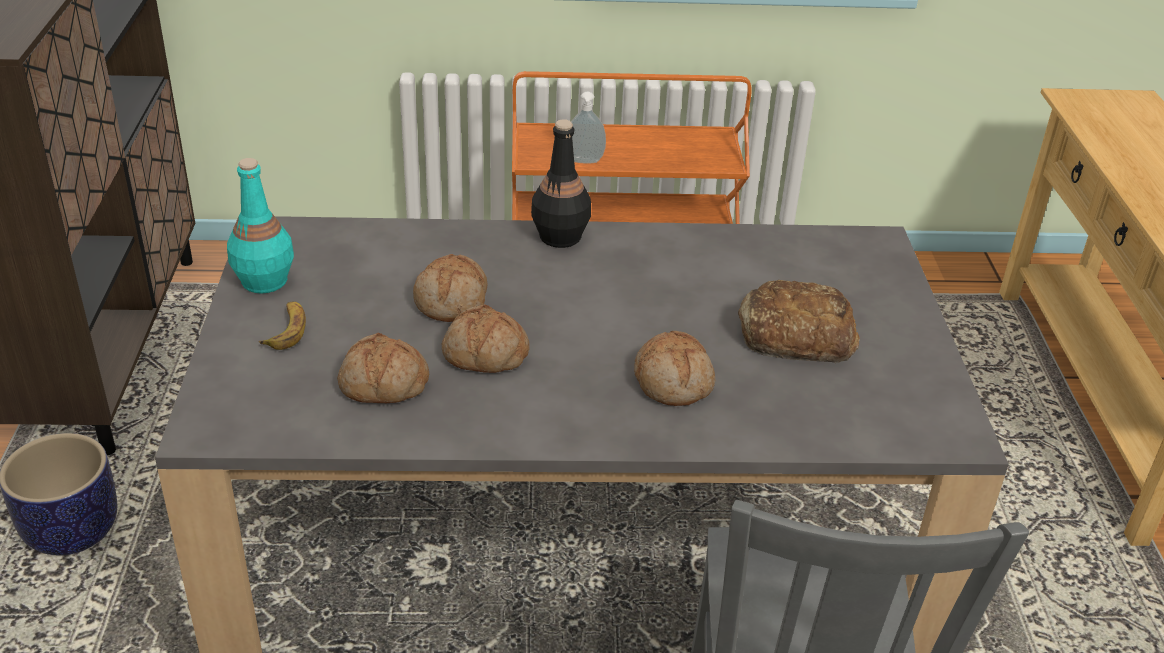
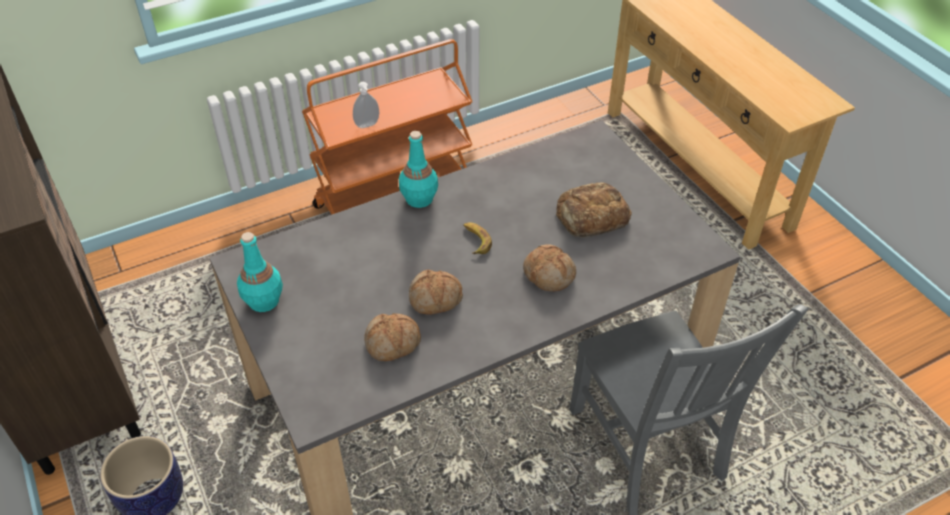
camera: 25 degrees left, 10 degrees up
banana [259,302,306,350] -> banana moved to [463,222,492,254]
bread [413,254,488,322] -> none
black bottle [531,119,591,248] -> turquoise bottle [399,131,438,208]

